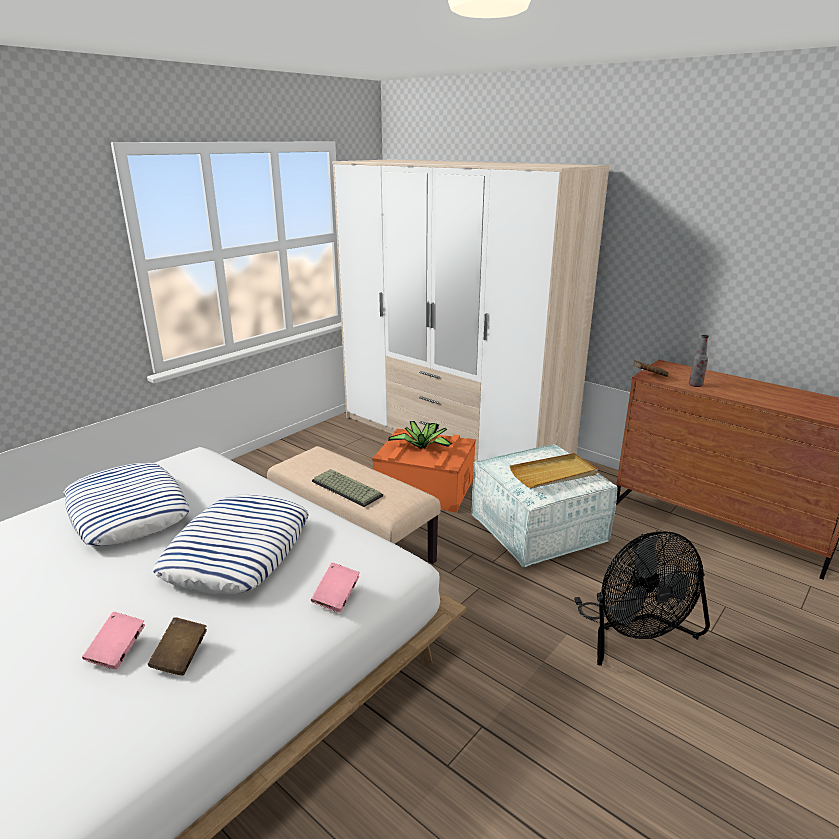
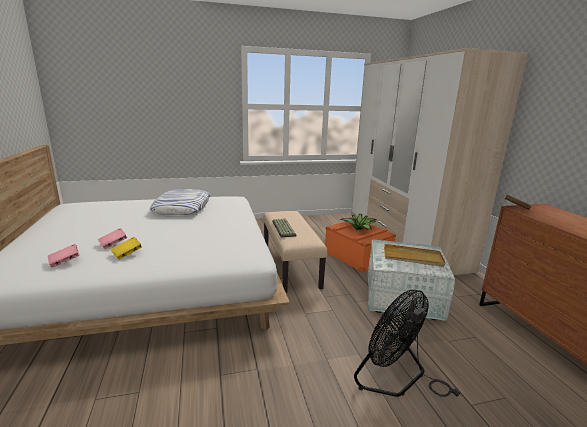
camera: 35 degrees right, 5 degrees down
brown book [148,617,207,676] -> yellow book [111,237,142,260]
pillow [153,495,309,594] -> none
pink book [311,563,360,613] -> pink book moved to [48,244,80,268]
black fan [574,531,710,666] -> black fan turned 120 degrees clockwise [354,290,460,397]
bottle [689,335,709,387] -> none

